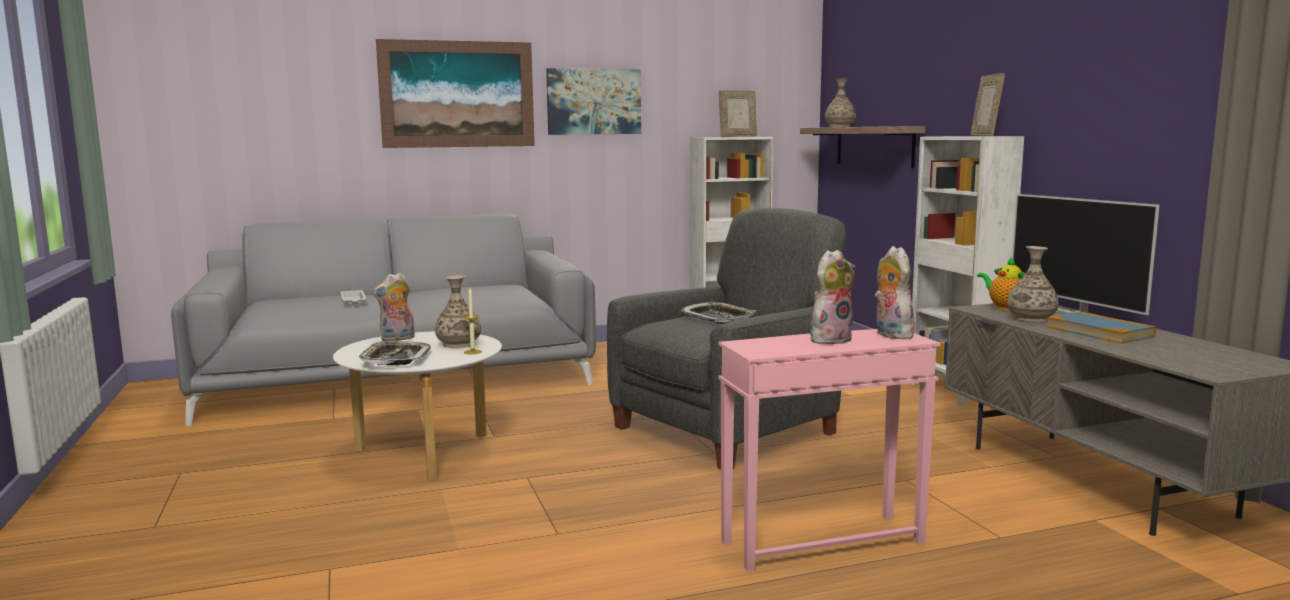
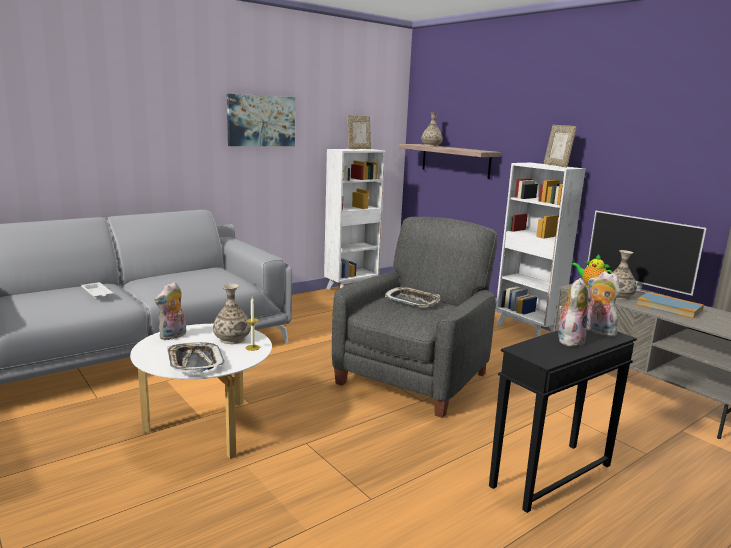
camera: 20 degrees left, 5 degrees up
picture [376,39,535,148] -> none
pink side table [718,329,941,571] -> black side table [489,329,637,513]

